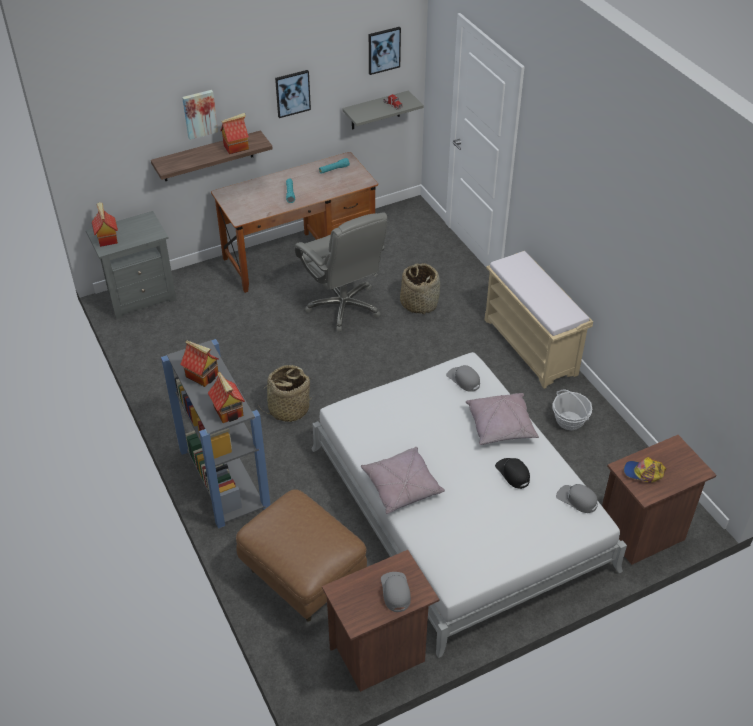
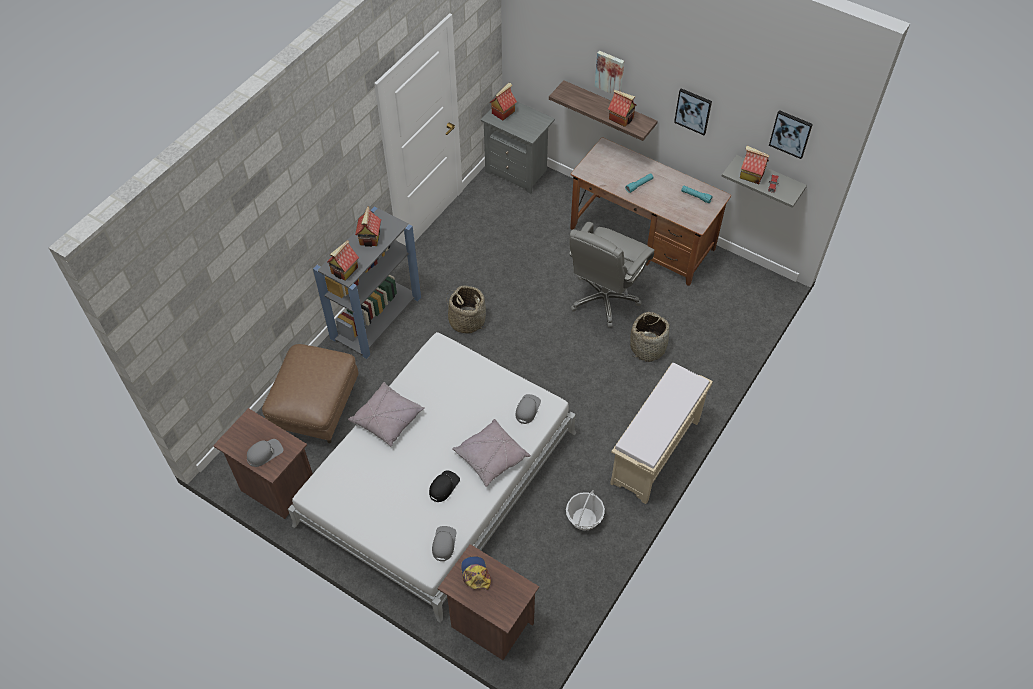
camera: 60 degrees right, 10 degrees up
none -> toy house [740,146,770,184]

